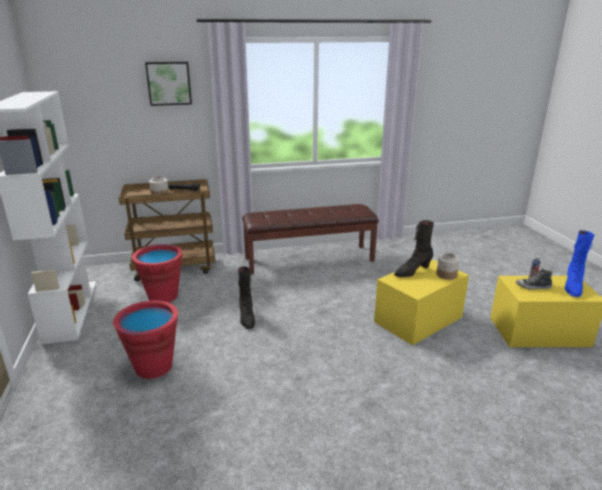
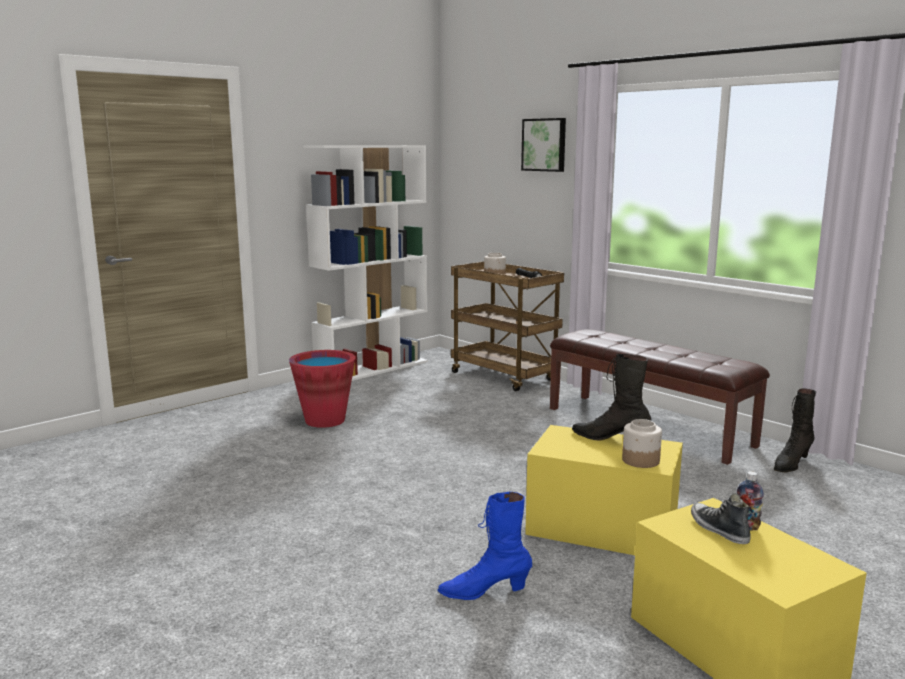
camera: 60 degrees right, 10 degrees down
red bucket [132,244,182,302] -> none
black boot [238,266,255,330] -> black boot moved to [774,388,816,472]
blue boot [565,230,594,297] -> blue boot moved to [438,492,532,600]

